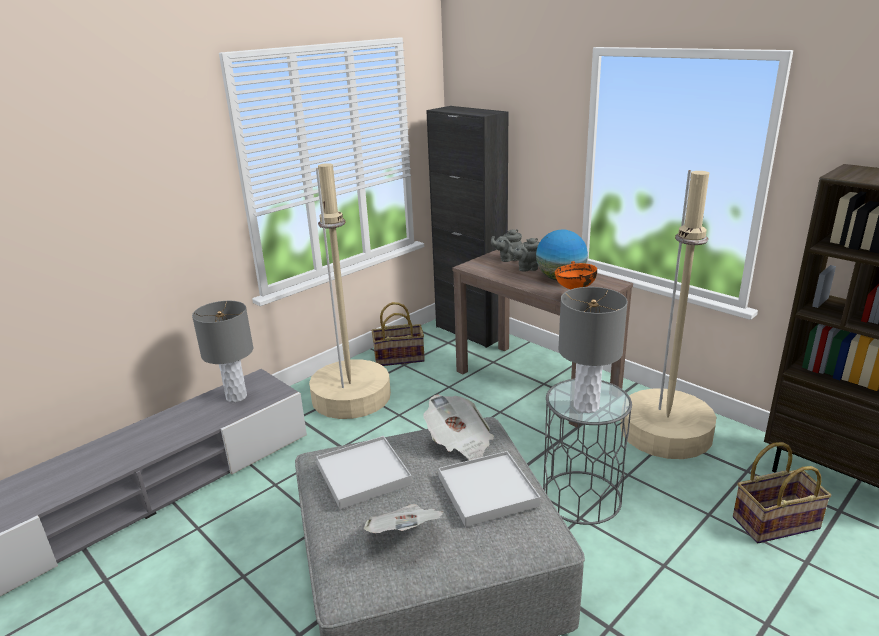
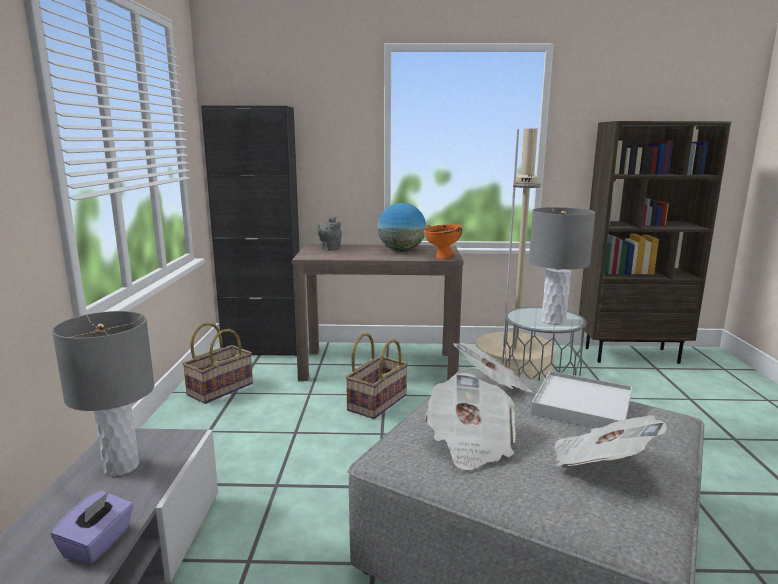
camera: 45 degrees left, 10 degrees down
beige floor lamp [309,163,391,419] -> none
white tray [316,436,412,509] -> newspaper [425,373,516,470]
grey teapot [508,238,540,272] -> none
basket [733,442,831,543] -> basket moved to [345,333,408,419]
none -> purple tissue box [51,490,134,563]

